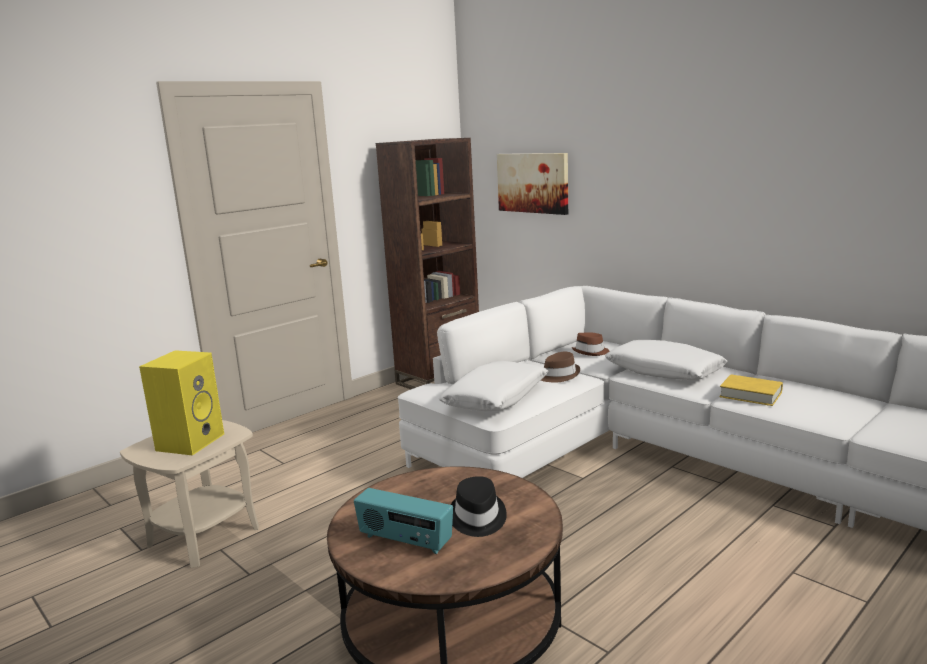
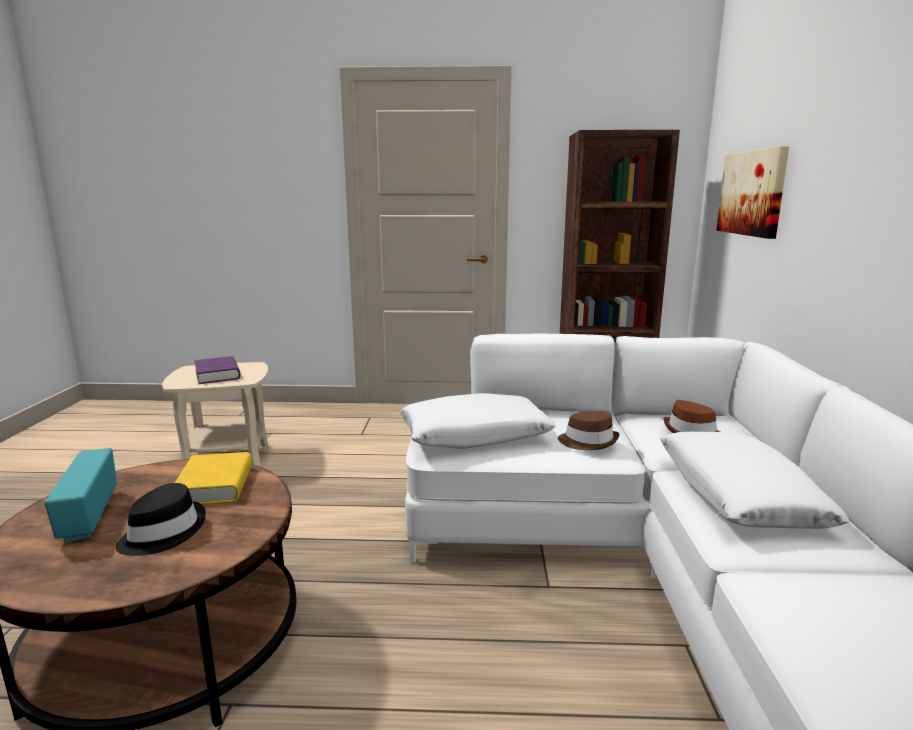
camera: 45 degrees right, 0 degrees up
yellow speaker [139,350,224,455] -> purple book [194,356,240,384]
yellow book [719,374,783,406] -> yellow book moved to [175,452,252,504]

